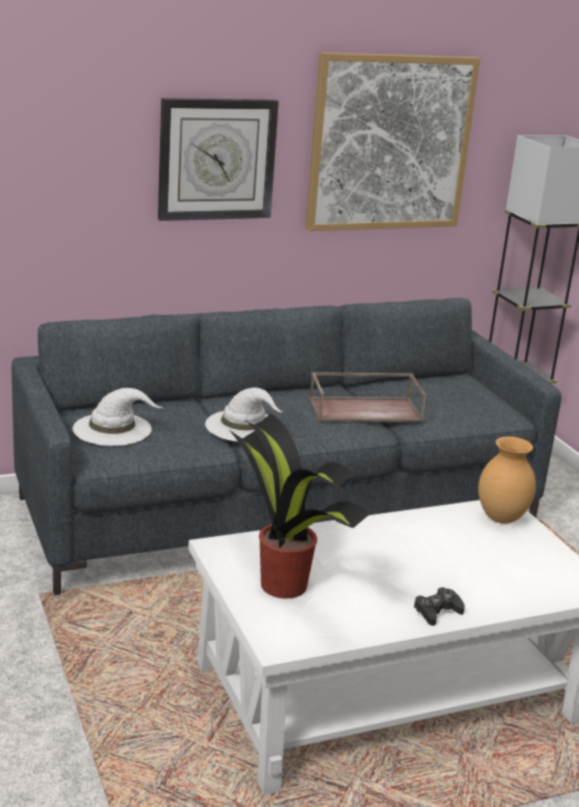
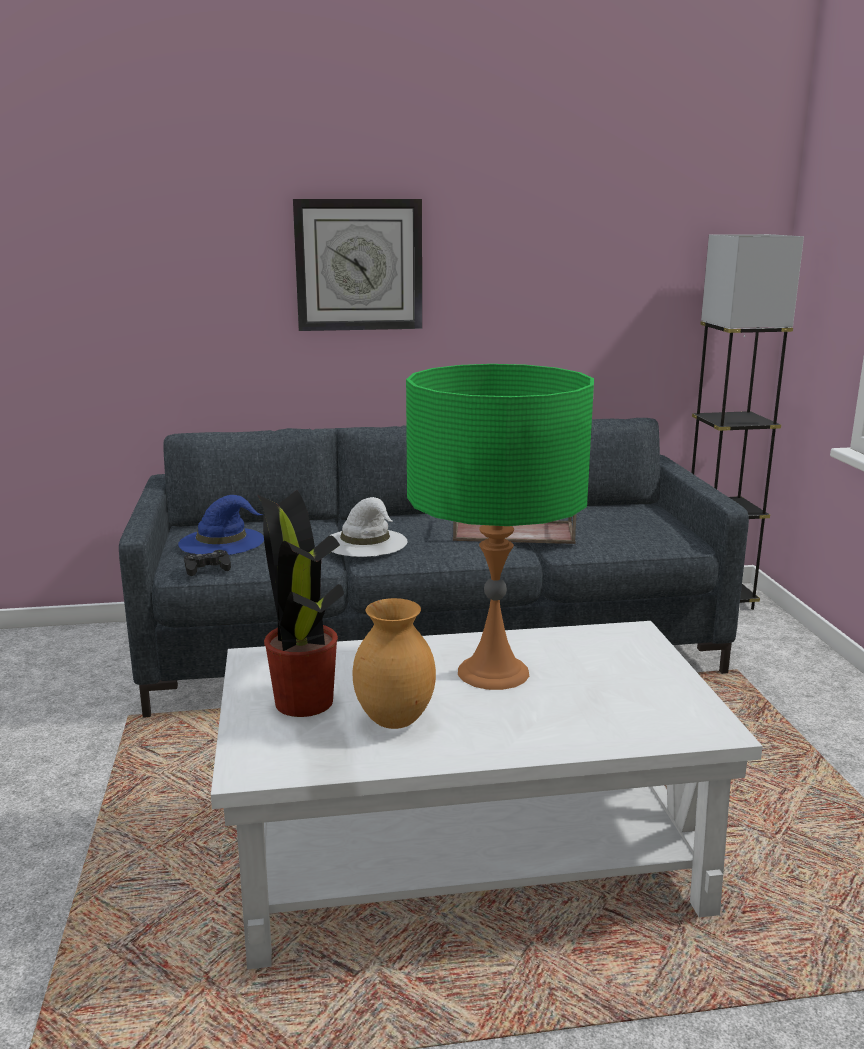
camera: 15 degrees right, 5 degrees down
white hat [73,388,163,446] -> blue hat [178,495,264,555]
picture [305,52,480,231] -> none
black game controller [414,587,465,626] -> black game controller moved to [184,550,231,576]
brown vase [478,436,536,524] -> brown vase moved to [352,598,436,729]
none -> green table lamp [406,364,594,690]

